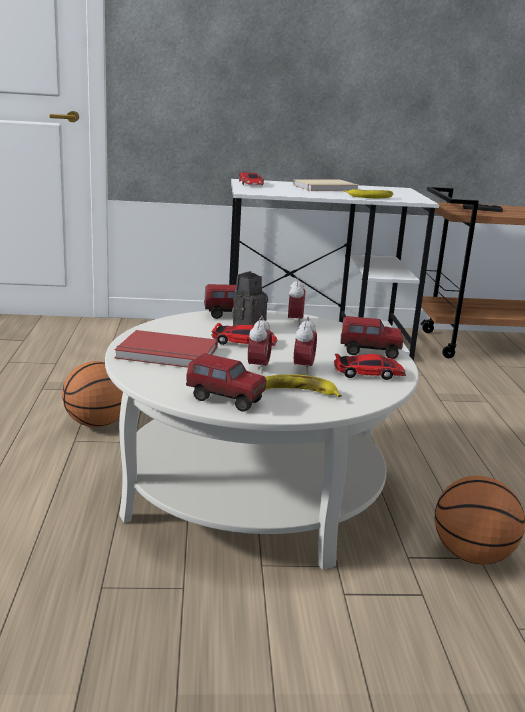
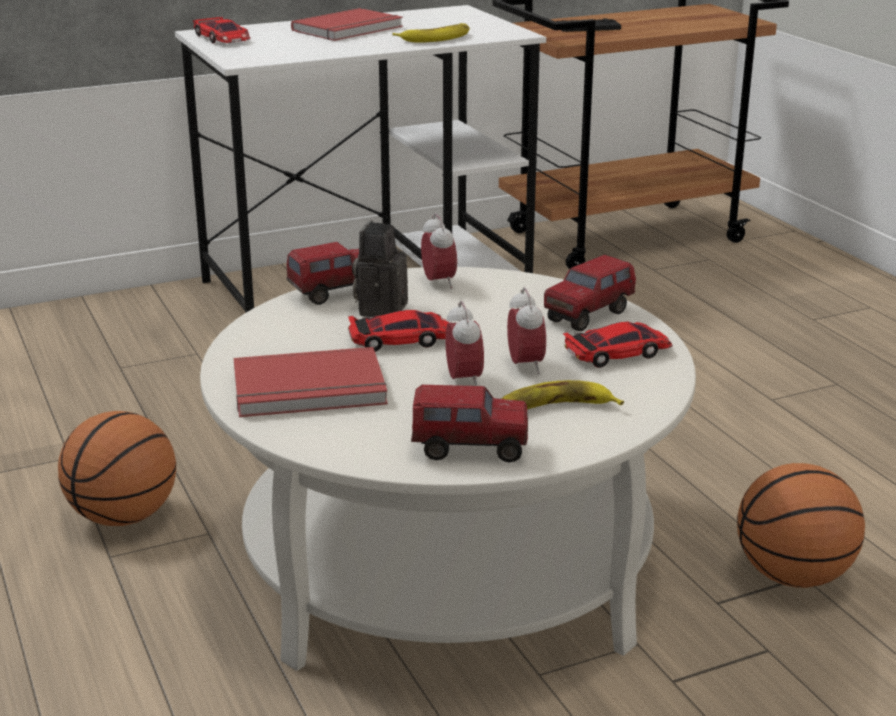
camera: 20 degrees left, 5 degrees up
beige book [293,179,359,191] -> red book [291,8,403,41]
toy truck [340,316,403,359] -> toy truck turned 150 degrees clockwise [544,255,636,331]

